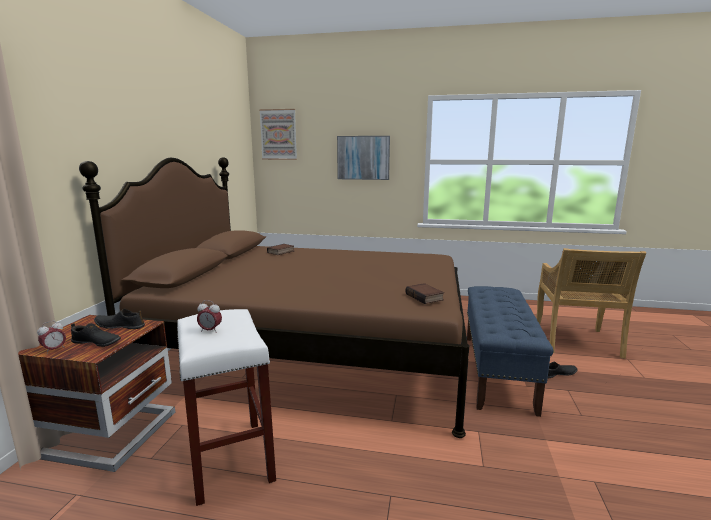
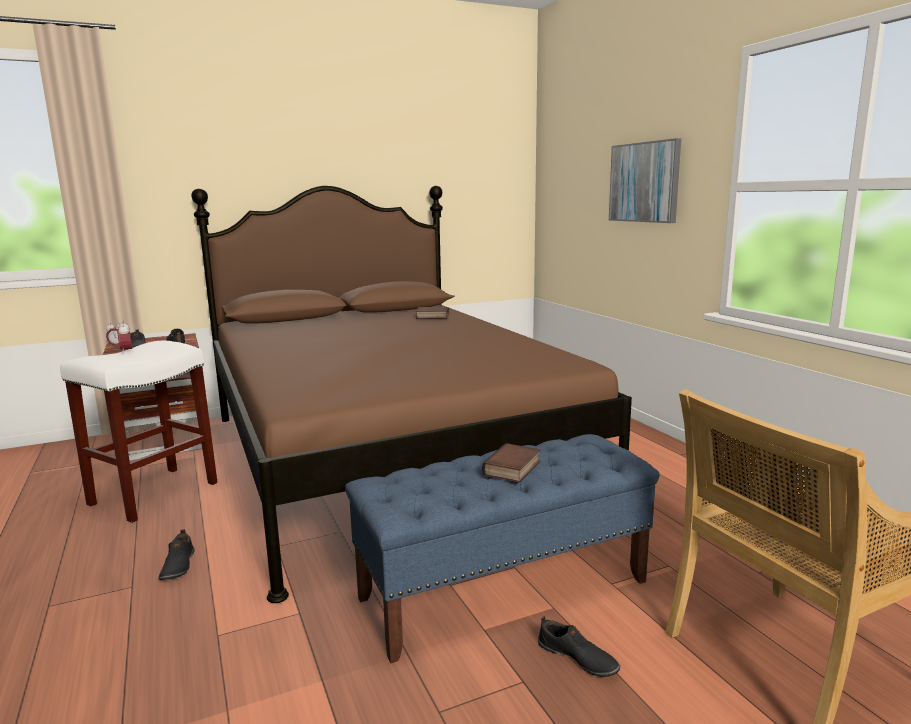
camera: 55 degrees right, 0 degrees up
picture [259,109,297,160] -> none
book [406,283,444,304] -> book moved to [482,443,540,483]
none -> black shoe [158,529,195,580]

